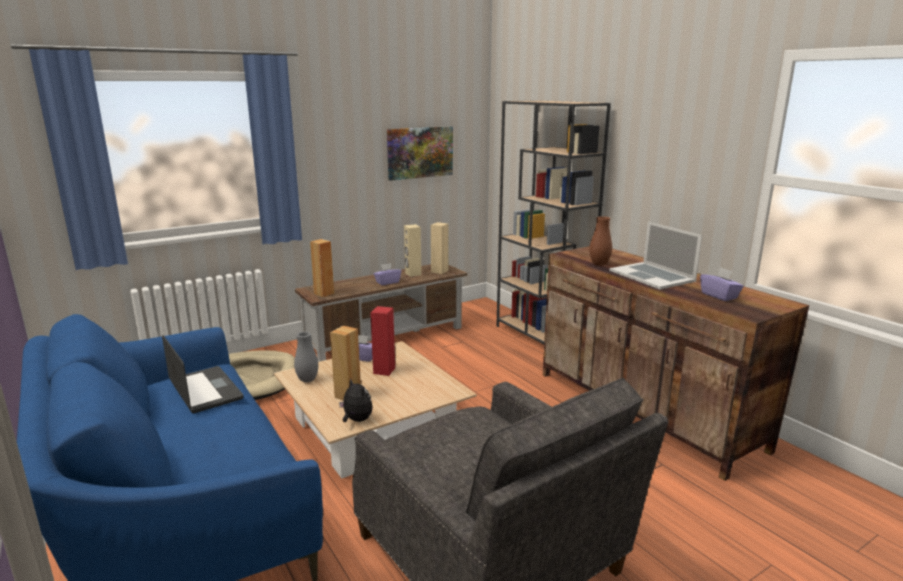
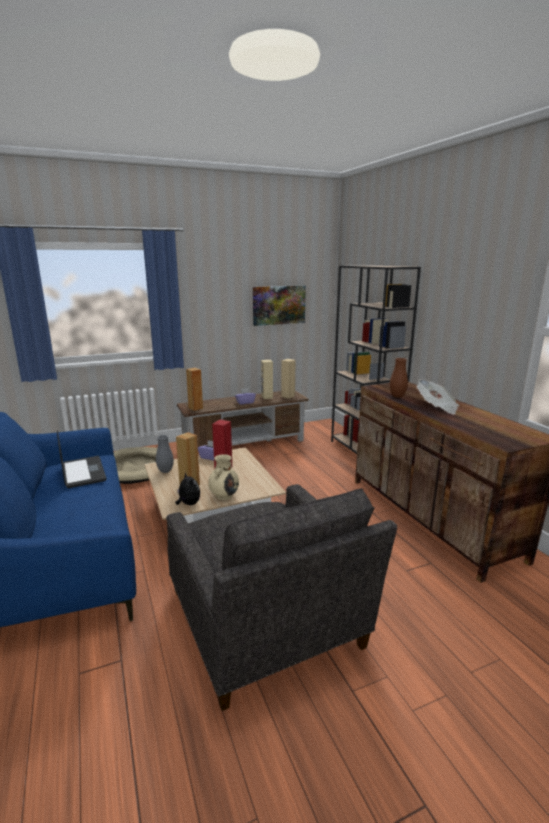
camera: 10 degrees right, 0 degrees up
laptop [609,222,702,289] -> newspaper [417,379,459,415]
purple tissue box [700,267,744,301] -> none
none -> beige vase [208,454,239,500]

